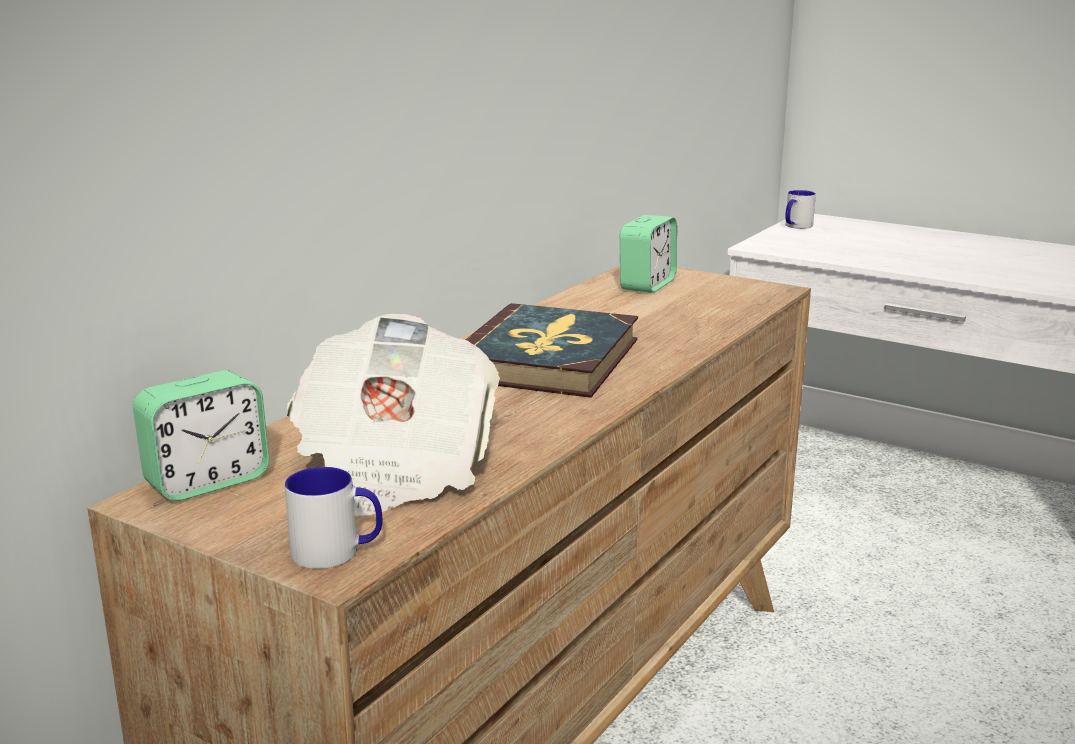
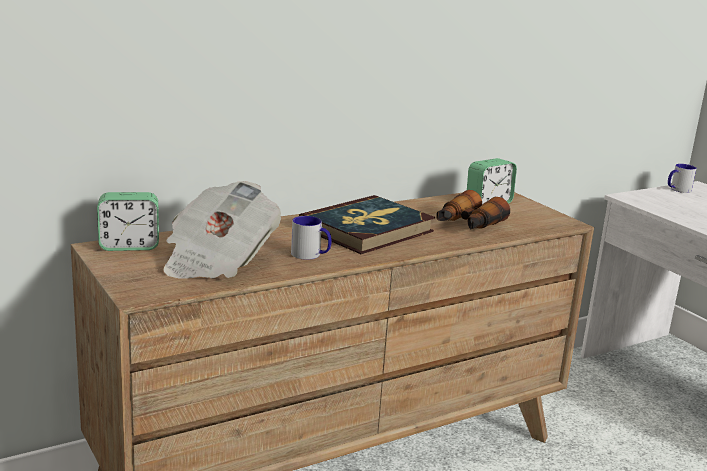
camera: 25 degrees right, 0 degrees up
mug [285,467,382,569] -> mug moved to [291,216,331,260]
none -> binoculars [436,190,510,229]

